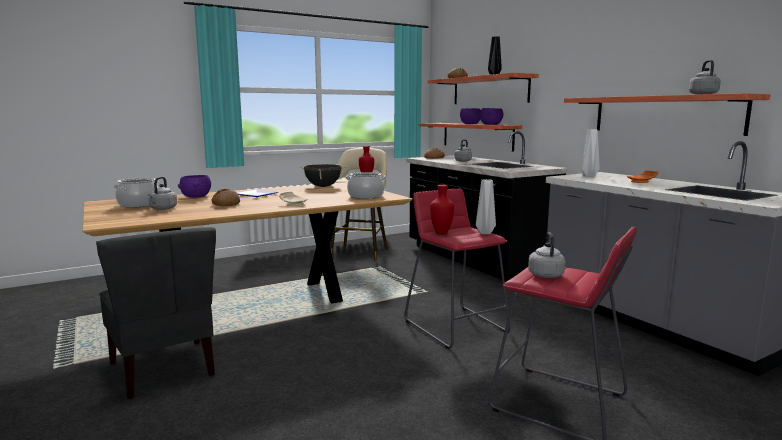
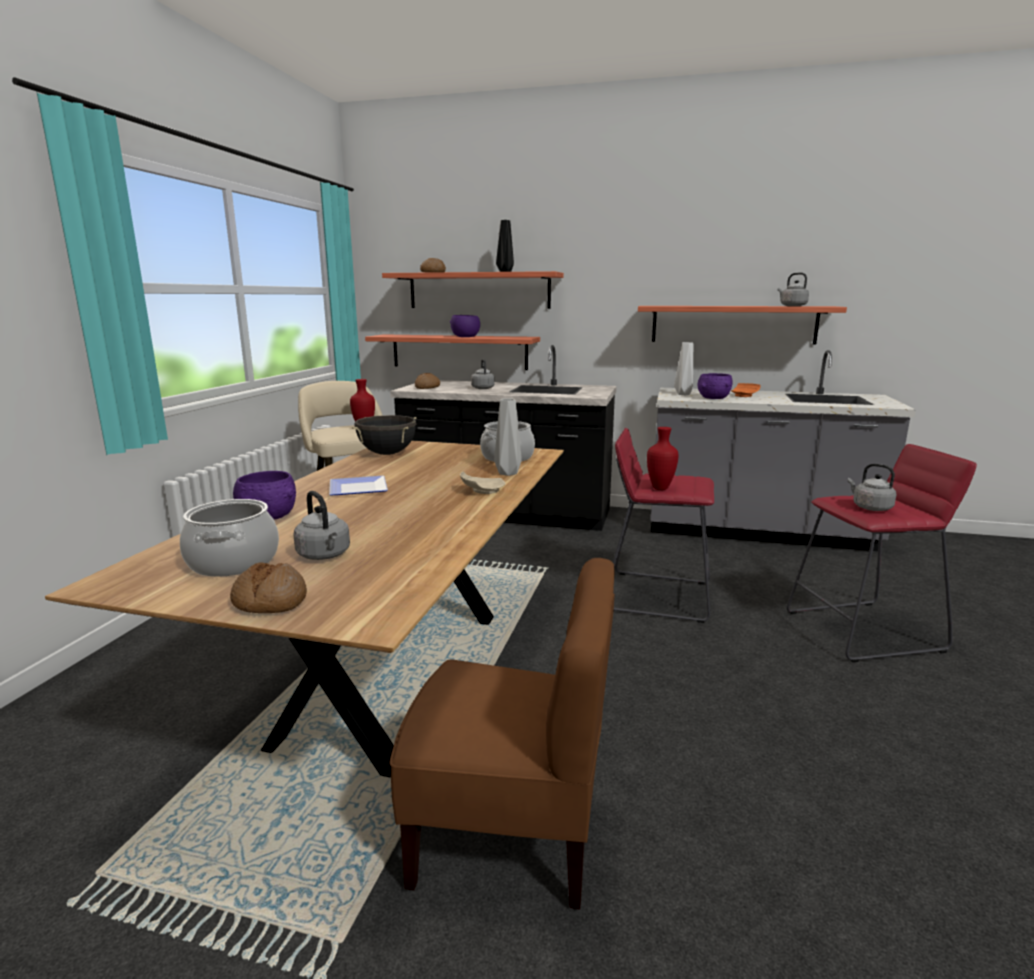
camera: 45 degrees left, 5 degrees up
grey chair [96,227,216,399] -> brown chair [389,558,615,910]
bread [212,189,240,206] -> bread moved to [230,562,307,613]
grey vase [476,179,496,234] -> grey vase moved to [494,399,522,476]
purple bowl [479,108,503,125] -> purple bowl moved to [698,373,732,399]

